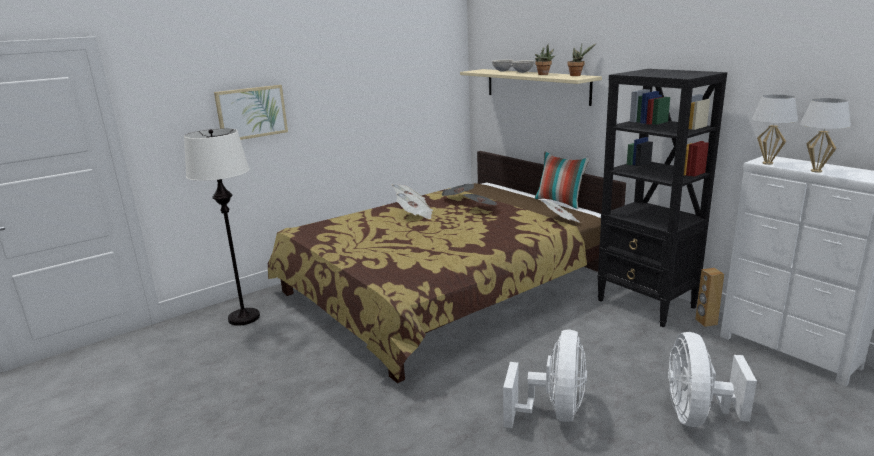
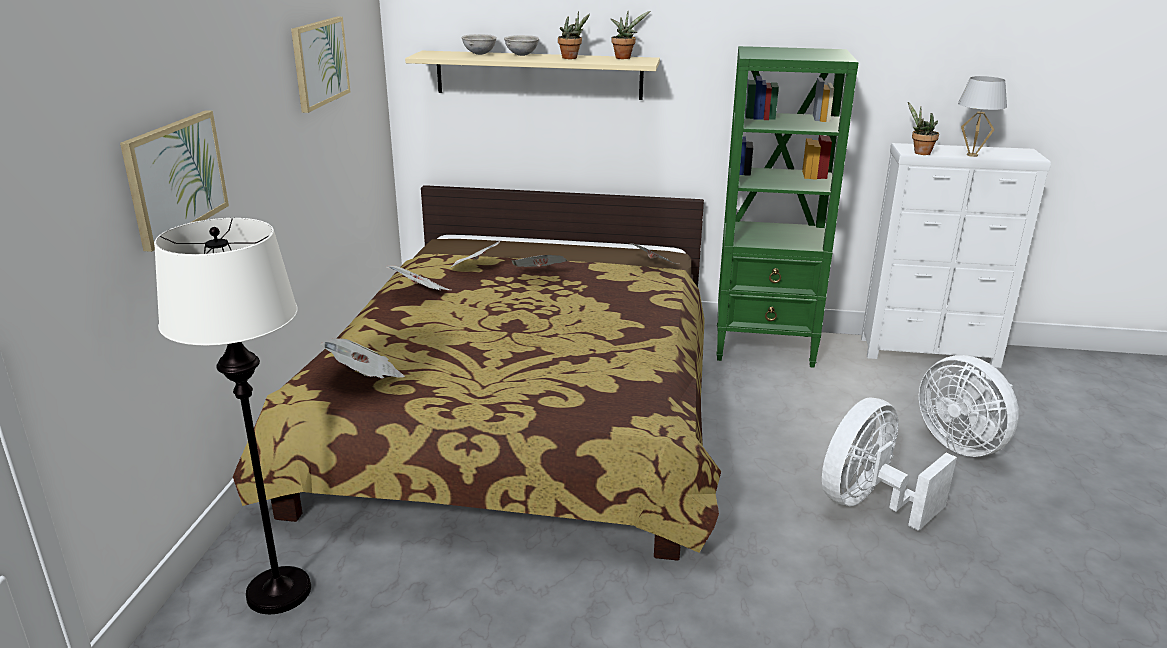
camera: 45 degrees left, 5 degrees up
newspaper [396,193,433,219] -> newspaper moved to [321,338,405,379]
white fan [503,330,587,428] -> white fan turned 105 degrees counterclockwise [822,397,957,531]
pillow [535,152,590,209] -> none
black bookcase [597,69,727,327] -> green bookcase [716,46,859,368]
brown speaker [695,268,724,327] -> none
white table lamp [752,95,798,165] -> potted plant [908,102,939,155]
none -> picture [291,17,350,113]

